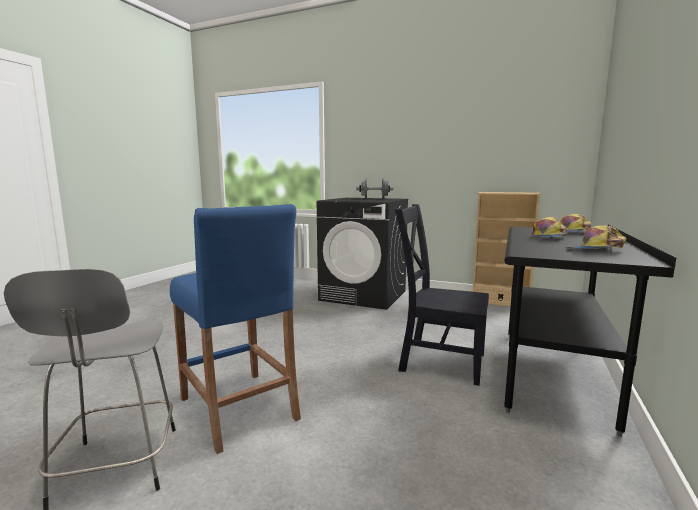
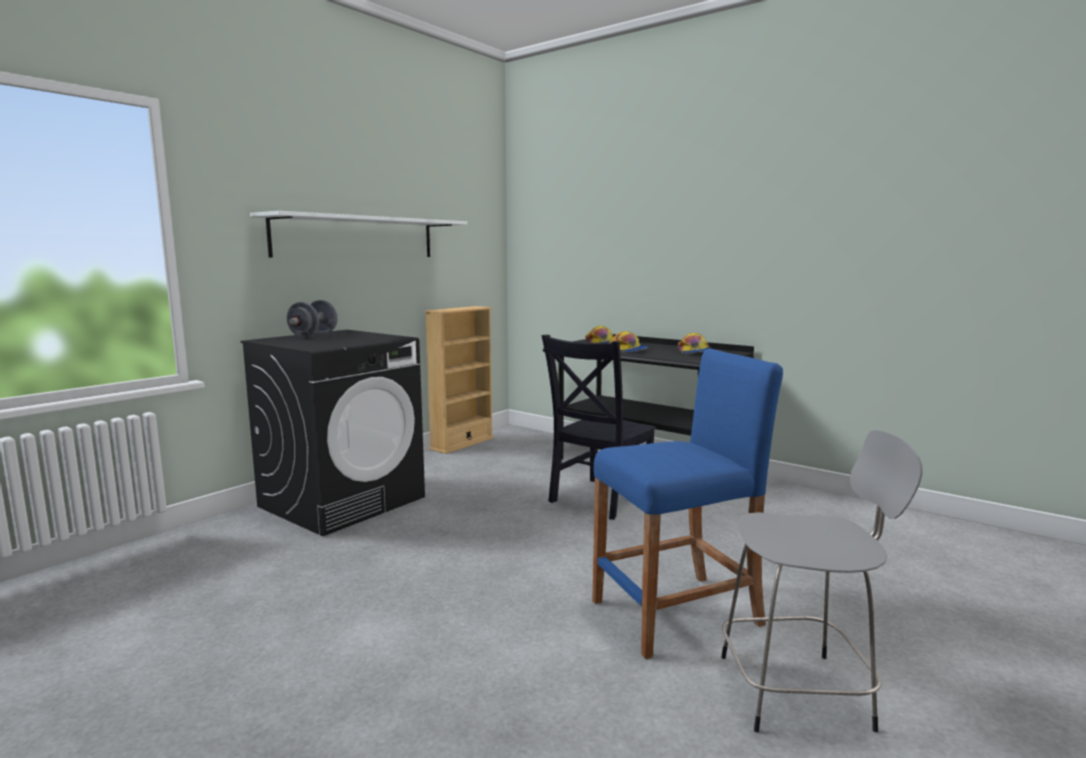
camera: 75 degrees left, 0 degrees up
none -> white shelf [250,211,467,257]

